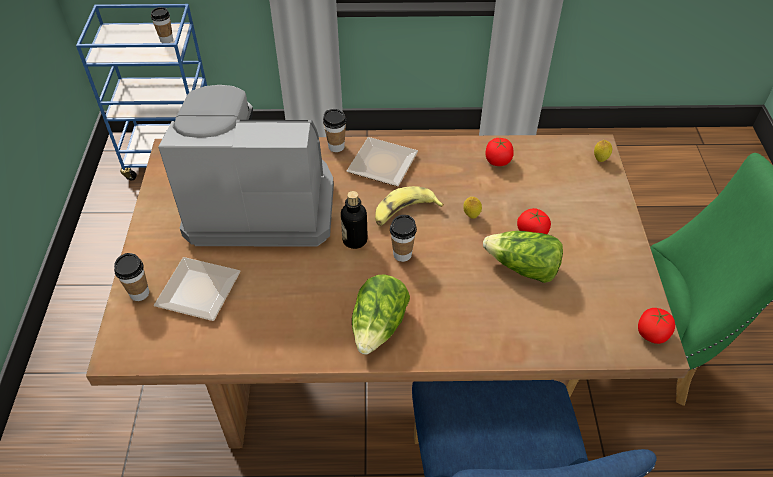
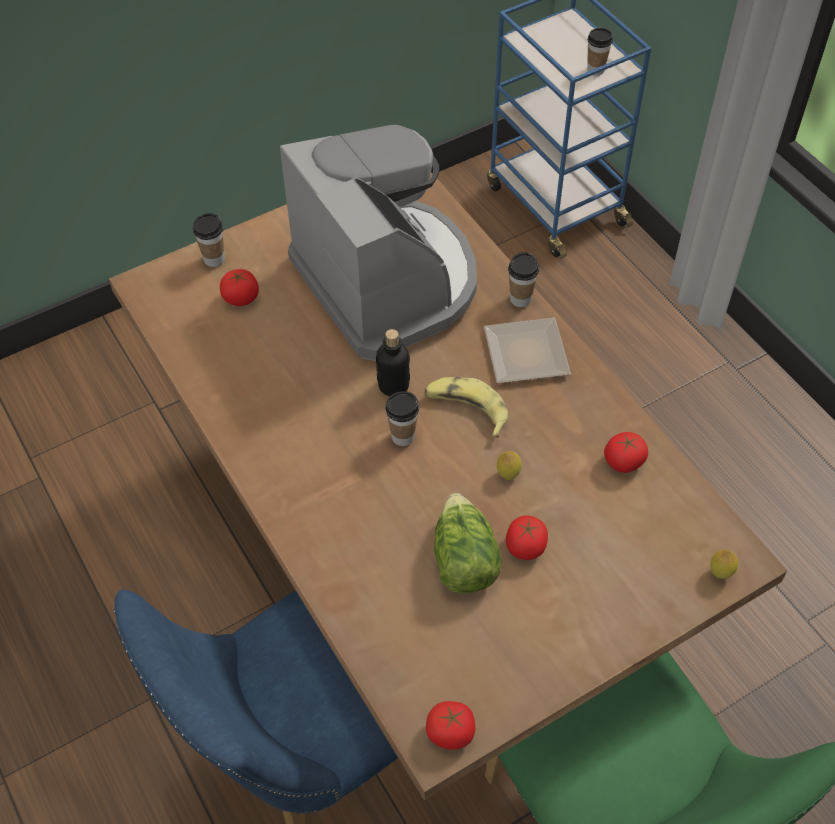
camera: 60 degrees right, 5 degrees up
plate [154,257,241,321] -> tomato [220,269,259,306]
lettuce [352,275,410,355] -> none

